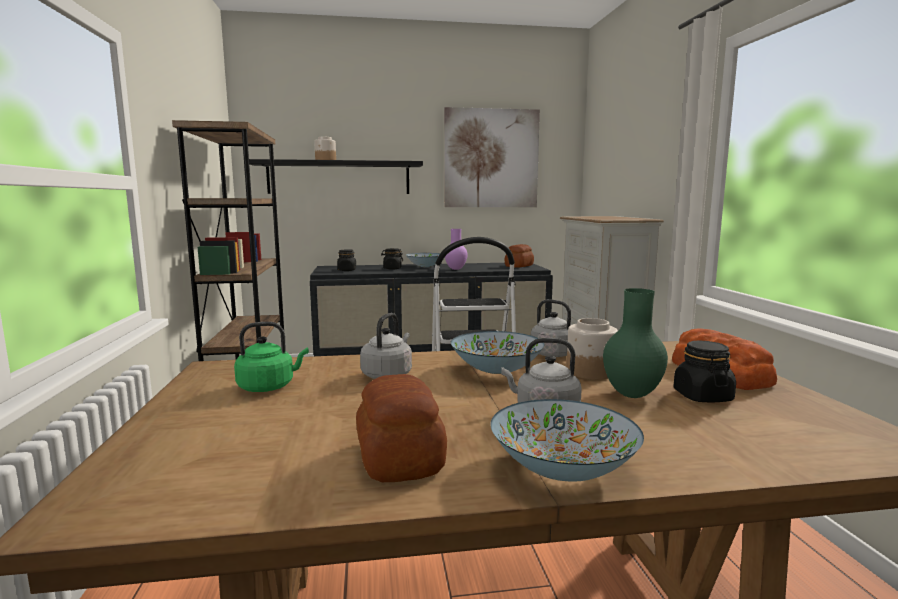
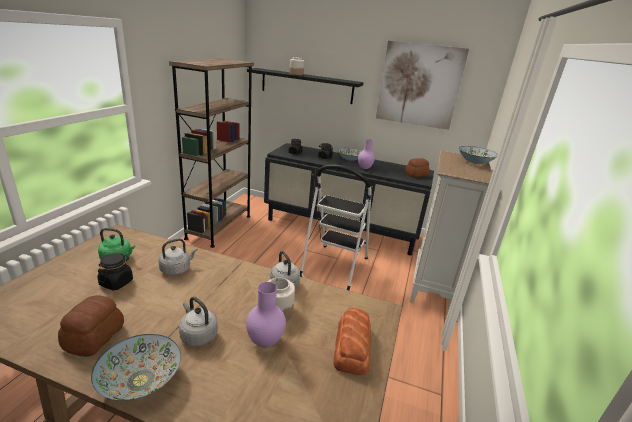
camera: 25 degrees right, 15 degrees up
bowl [451,331,545,374] -> bowl moved to [459,146,498,164]
green vase [603,288,668,398] -> purple vase [246,282,286,347]
black jar [673,341,736,403] -> black jar moved to [98,253,133,291]

